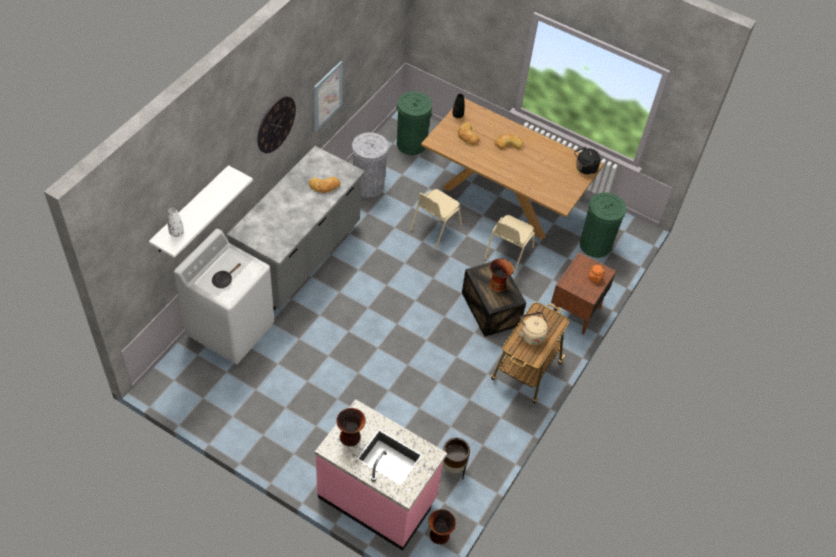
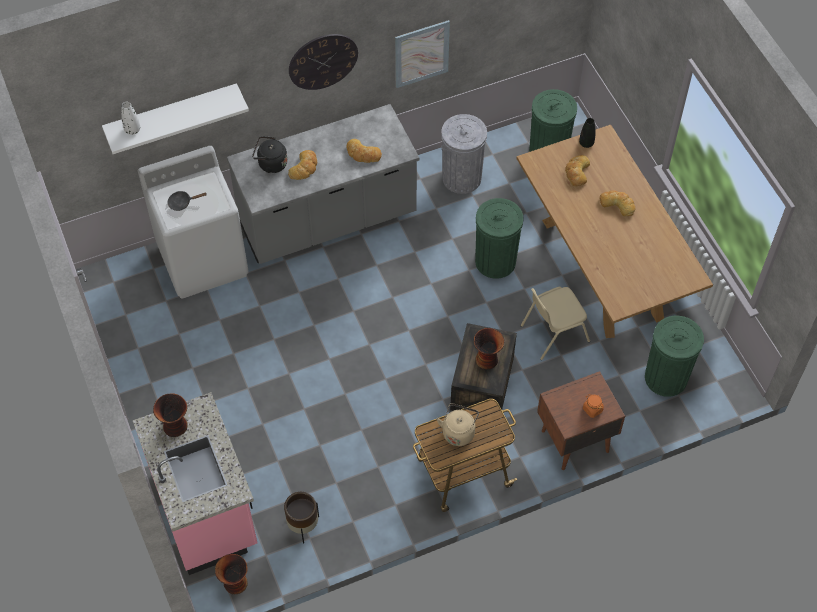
camera: 40 degrees right, 5 degrees up
beige chair [410,189,462,248] -> green trash can [475,198,524,279]
black kettle [574,147,600,174] -> black kettle moved to [252,136,288,173]
none -> bread [288,150,317,180]

